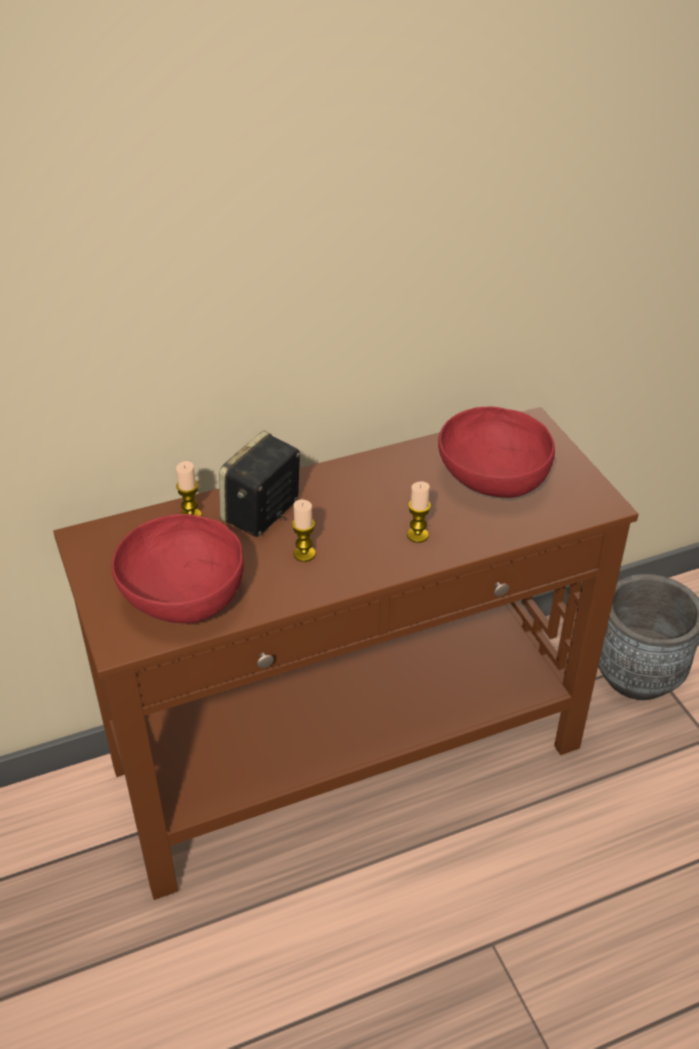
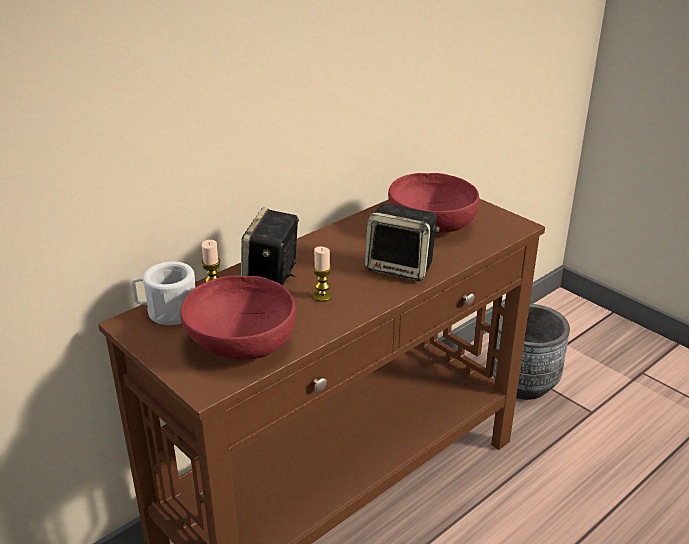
camera: 20 degrees left, 10 degrees down
candle [407,482,431,543] -> speaker [365,204,440,281]
none -> white mug [132,262,195,325]

